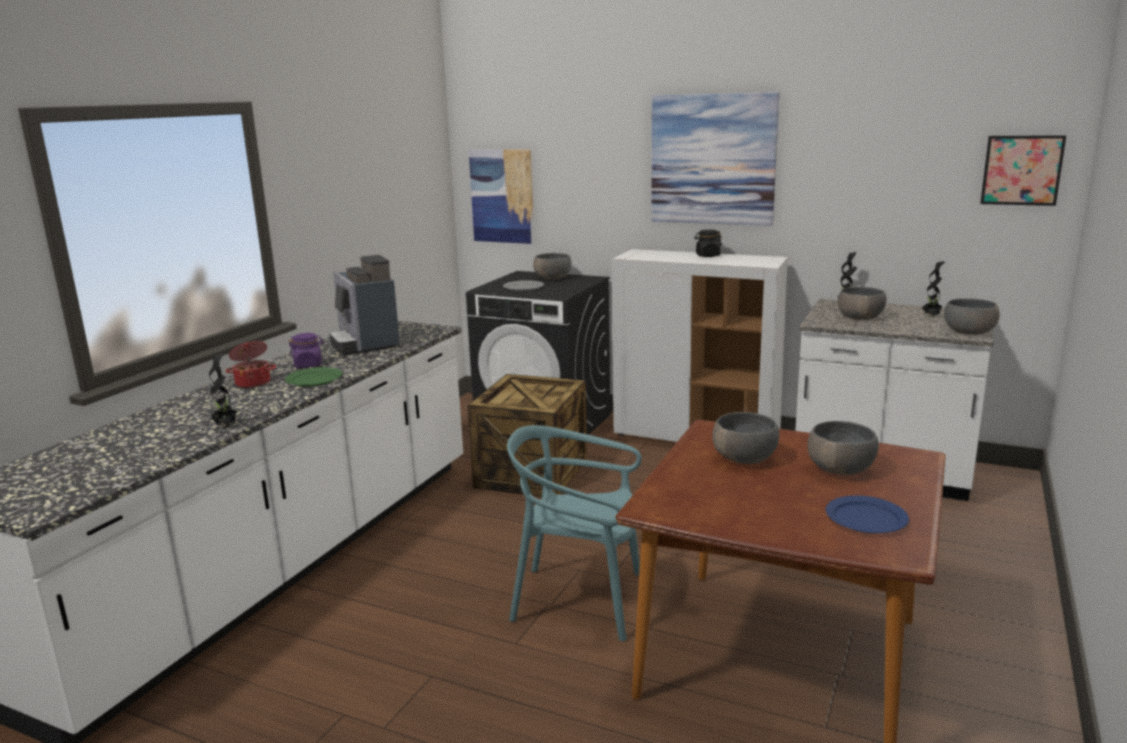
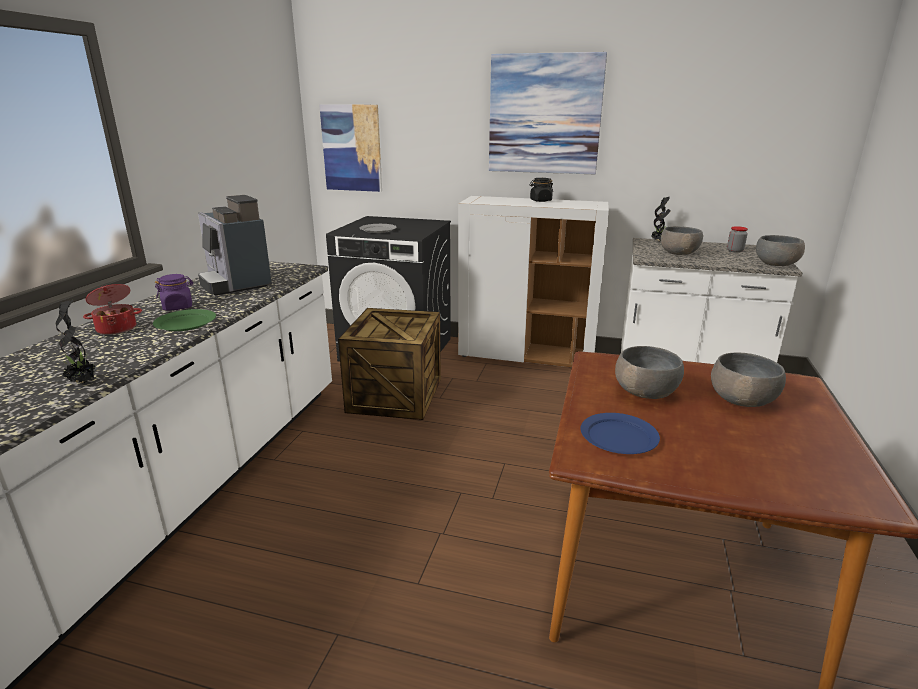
camera: 10 degrees left, 5 degrees up
turquoise chair [507,425,642,641] -> none
grey bowl [533,253,571,280] -> none
blue plate [826,495,909,533] -> blue plate moved to [580,413,660,454]
potted plant [922,261,945,317] -> jar [727,226,748,253]
picture [980,135,1066,206] -> none

